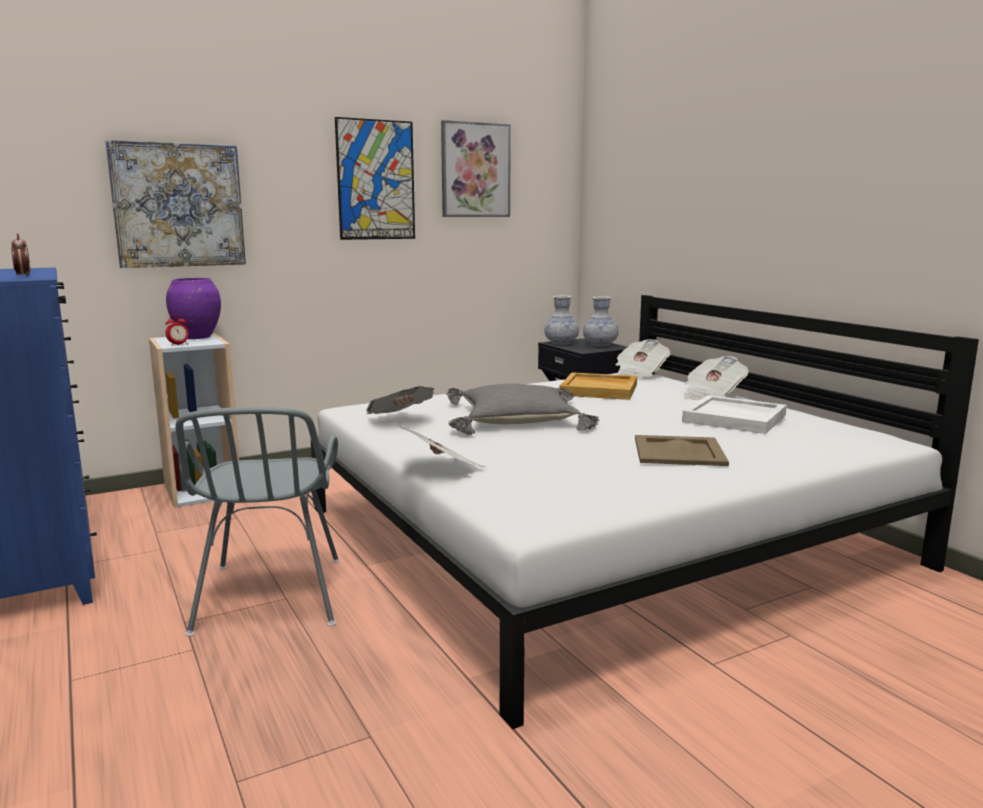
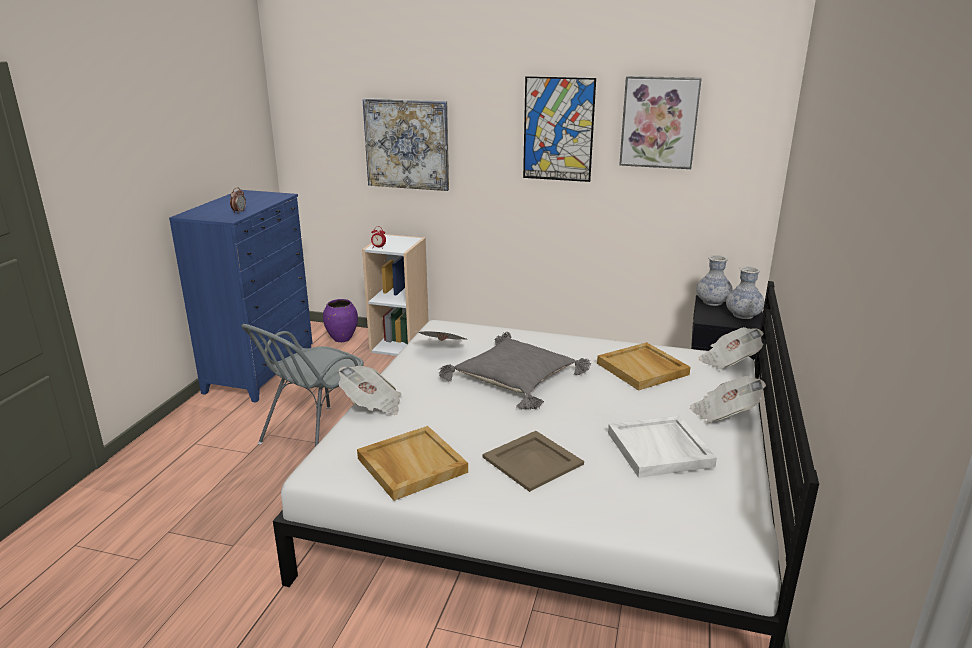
camera: 45 degrees right, 10 degrees up
purple vase [166,278,221,339] -> purple vase moved to [323,299,358,342]
none -> beige tray [357,426,468,501]

